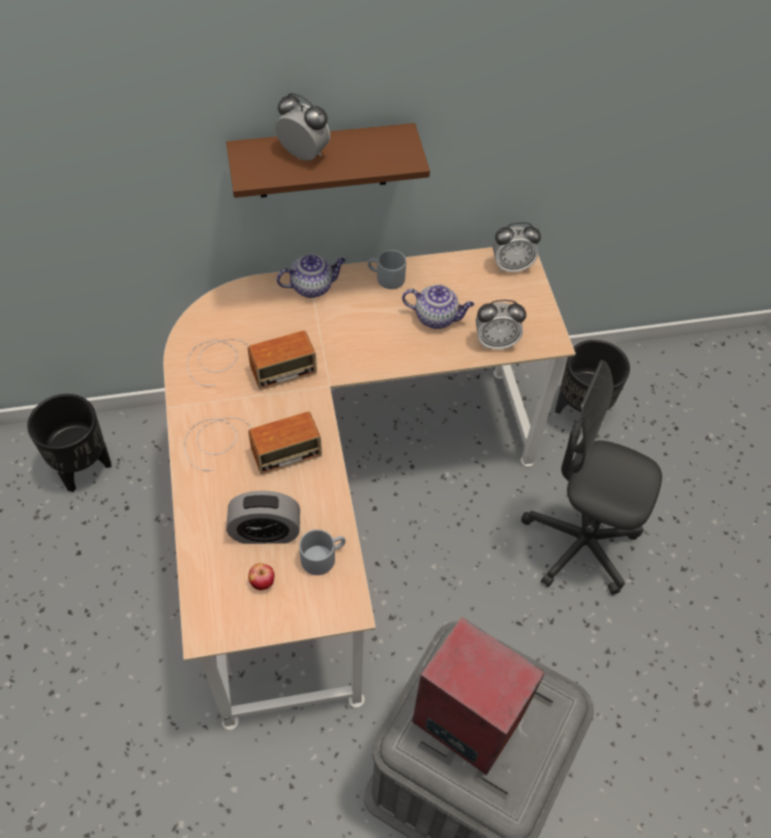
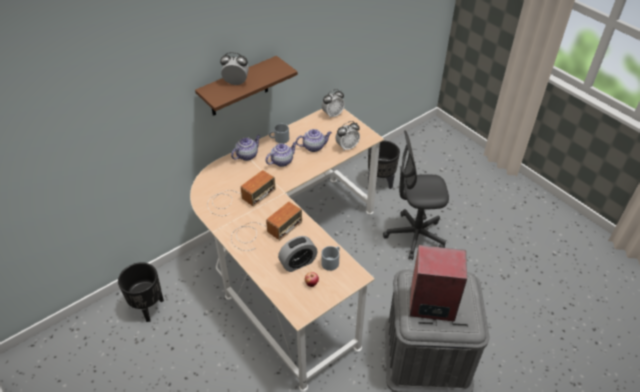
camera: 25 degrees left, 10 degrees down
none -> teapot [266,142,297,167]

